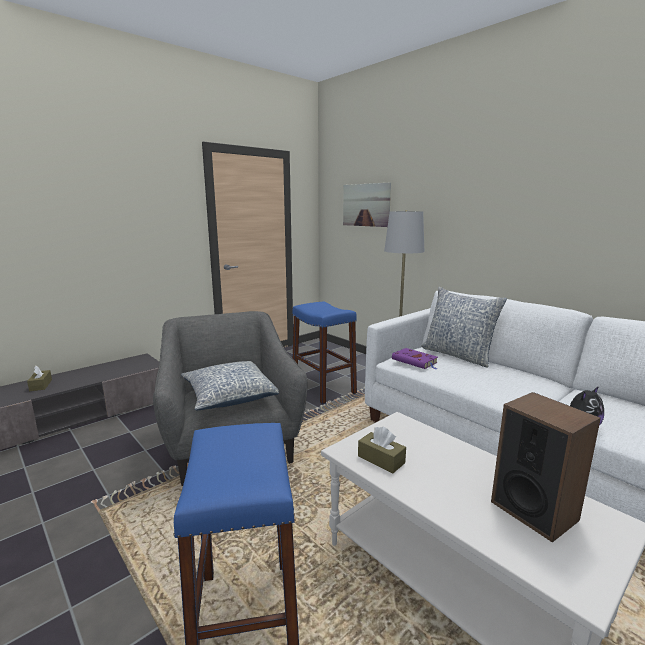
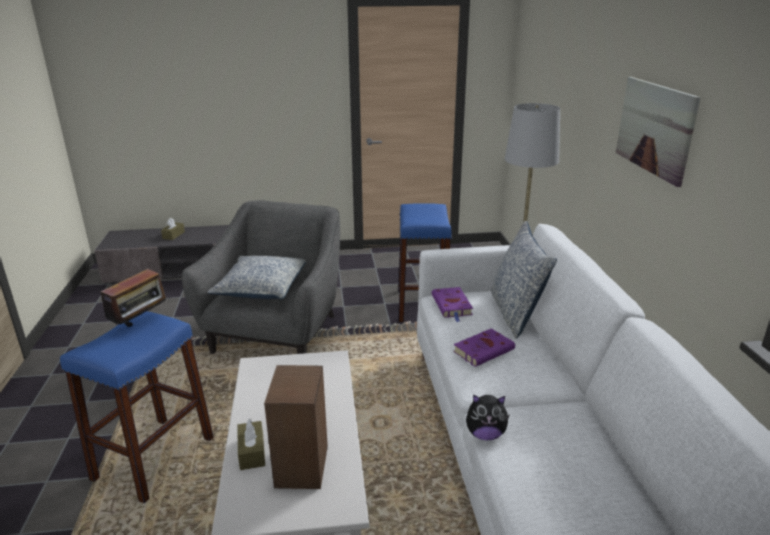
camera: 35 degrees right, 10 degrees up
picture [343,182,391,227] -> picture moved to [616,77,701,187]
brown tissue box [358,426,406,473] -> brown tissue box moved to [237,419,265,470]
none -> radio [94,269,169,331]
none -> purple book [453,328,515,367]

